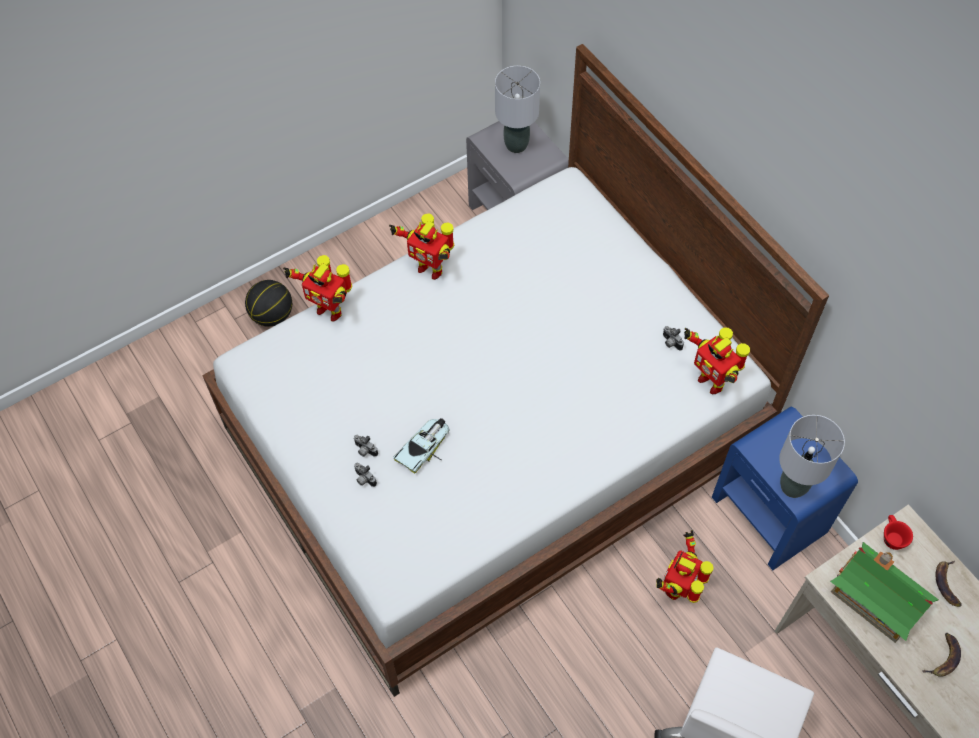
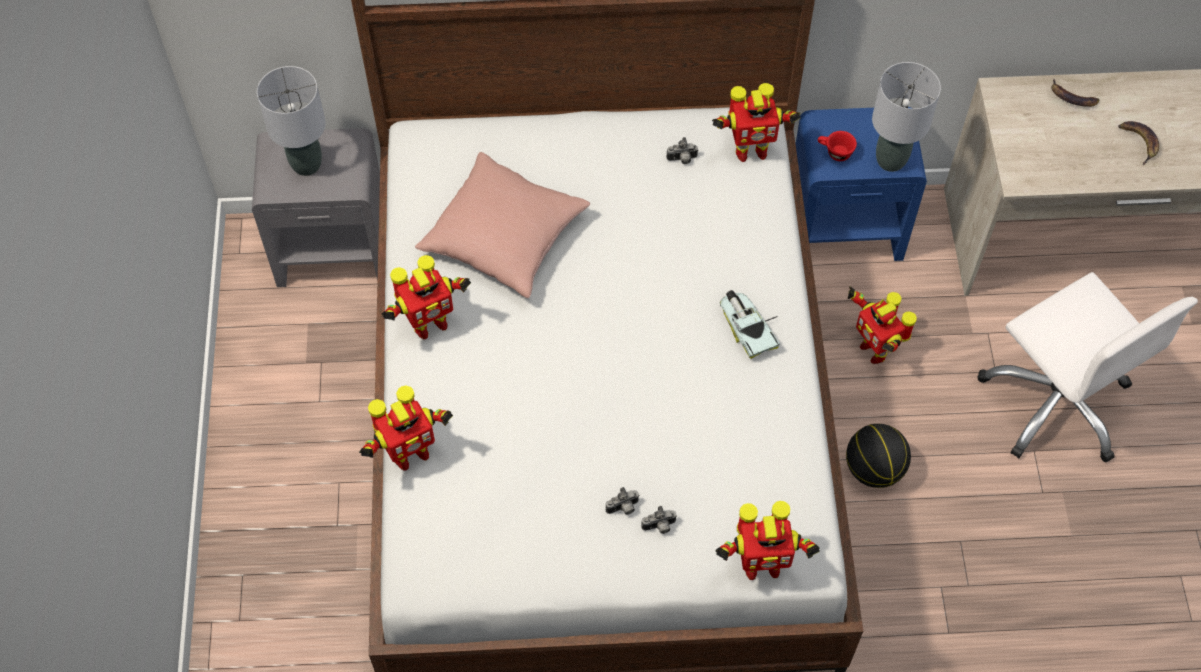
camera: 60 degrees left, 0 degrees up
basketball [245,280,292,327] -> basketball moved to [846,424,911,488]
toy car [393,418,450,474] -> toy car moved to [720,290,780,359]
toy house [830,542,939,643] -> none
red cup [884,515,913,550] -> red cup moved to [818,131,857,161]
none -> pink pillow [415,152,590,298]
none -> toy robot [716,501,820,580]

